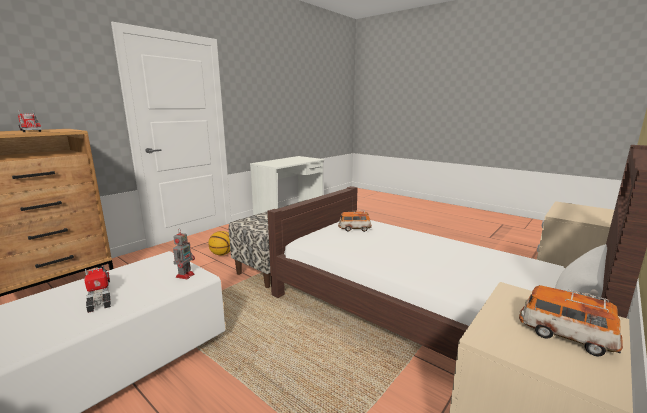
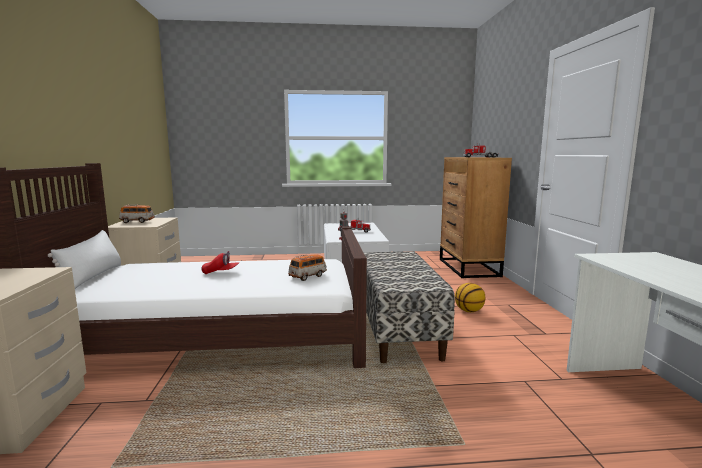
camera: 135 degrees right, 5 degrees down
none -> red cap [202,251,239,274]

